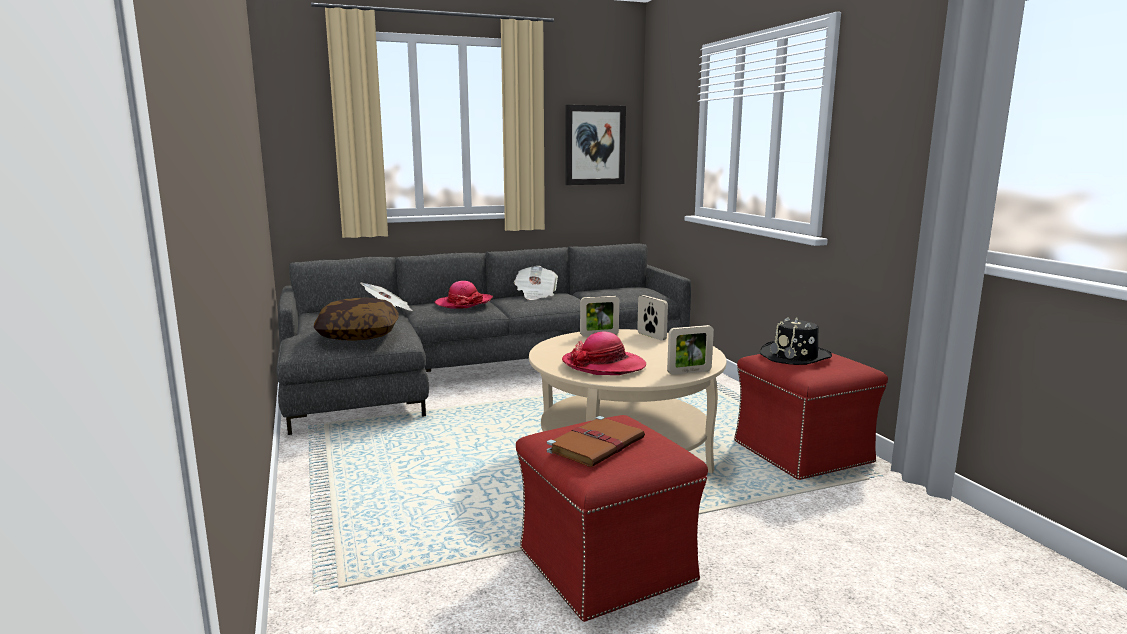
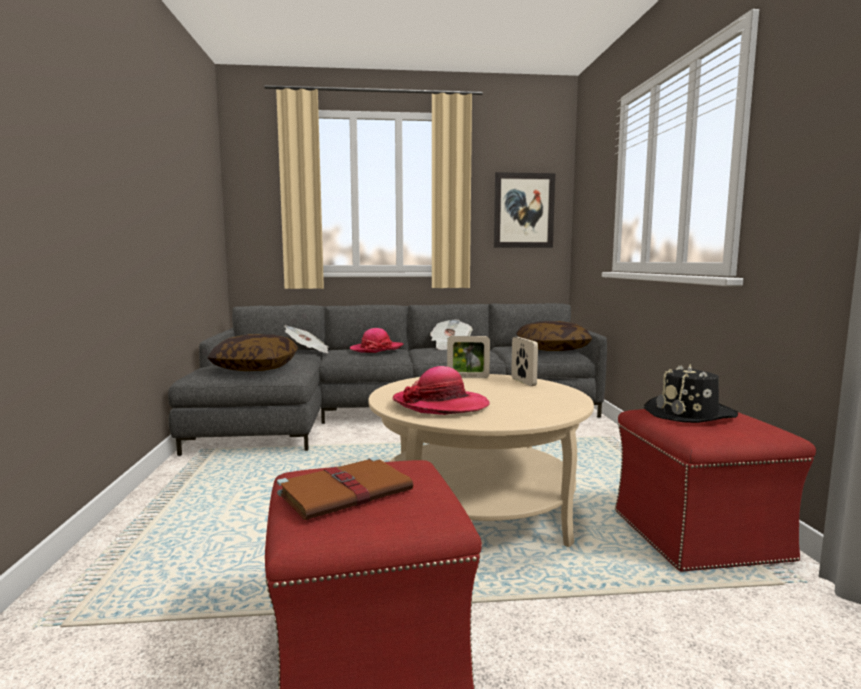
camera: 15 degrees right, 5 degrees down
picture frame [667,325,714,375] -> none
none -> pillow [516,321,592,351]

